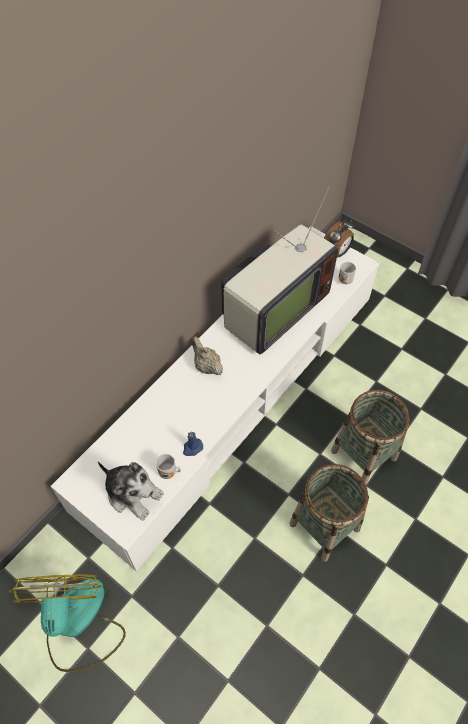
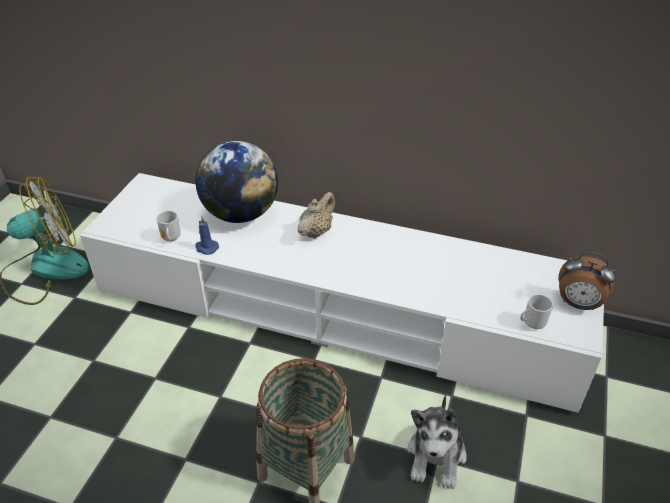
camera: 70 degrees right, 15 degrees down
plush toy [98,461,164,520] -> plush toy moved to [407,394,467,489]
television [221,186,338,354] -> none
basket [289,464,369,562] -> none
none -> globe [196,141,278,223]

